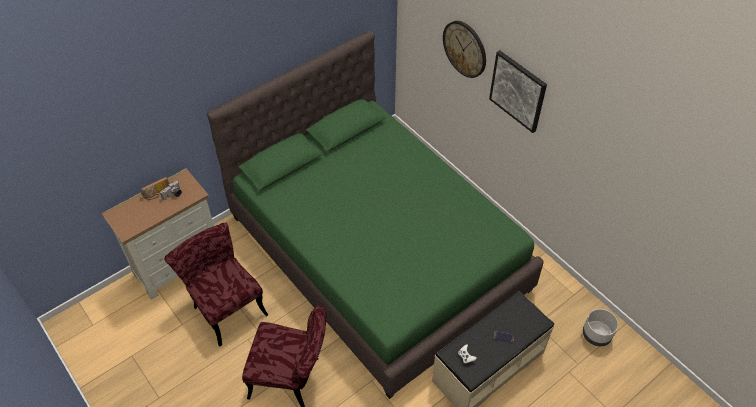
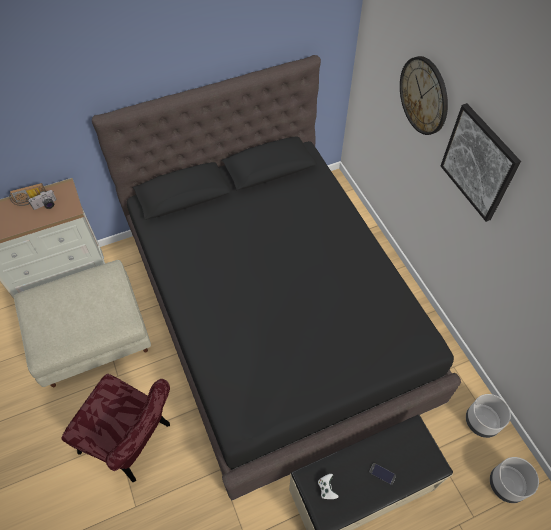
camera: 15 degrees right, 5 degrees up
red chair [164,223,269,347] -> beige ottoman [14,260,151,387]
green bed [207,31,544,399] -> black bed [92,55,461,500]
none -> grey planter [466,394,511,438]

